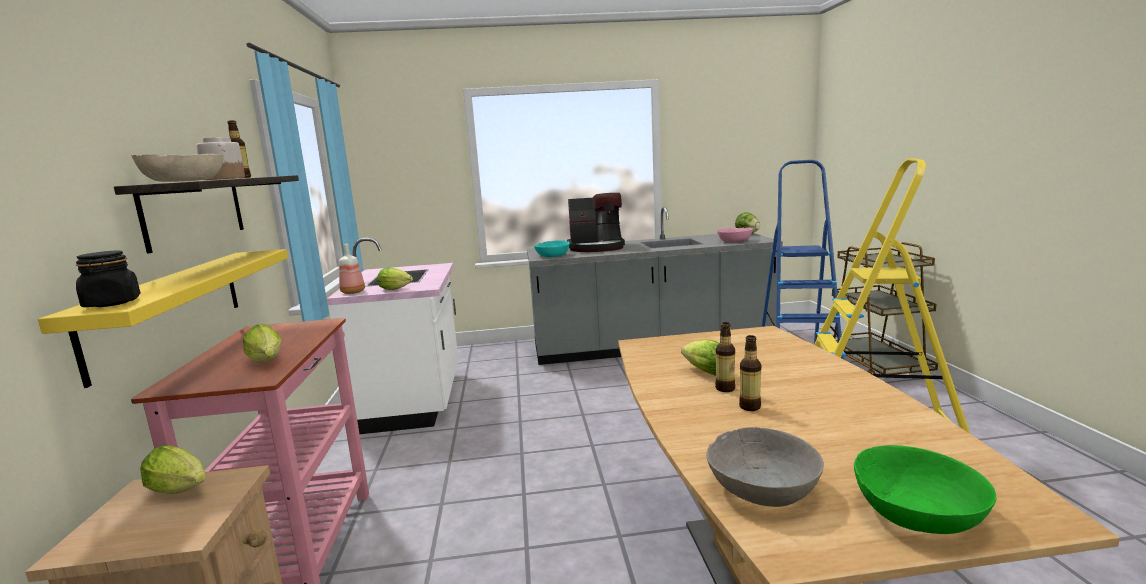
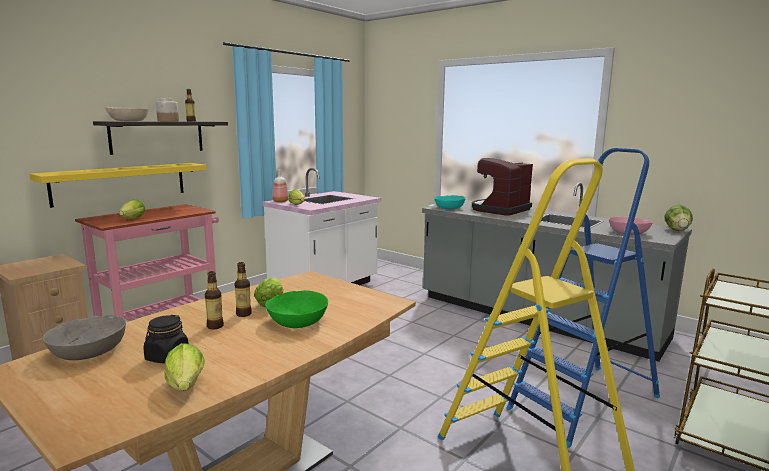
camera: 45 degrees right, 0 degrees up
black jar [76,251,140,307] -> black jar moved to [143,315,189,364]
lettuce [140,445,206,494] -> lettuce moved to [165,343,205,391]
coffee machine [567,193,625,252] -> coffee machine turned 90 degrees clockwise [472,158,533,215]
green bowl [854,445,997,534] -> green bowl moved to [265,290,328,328]

